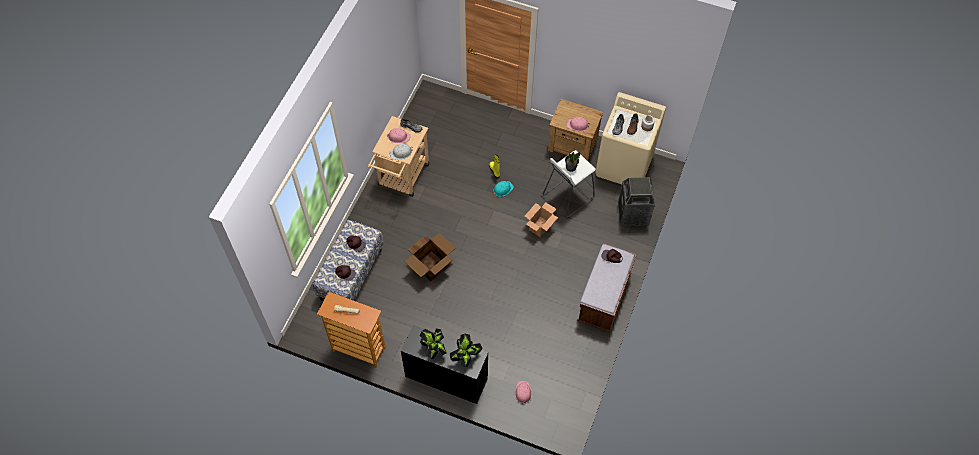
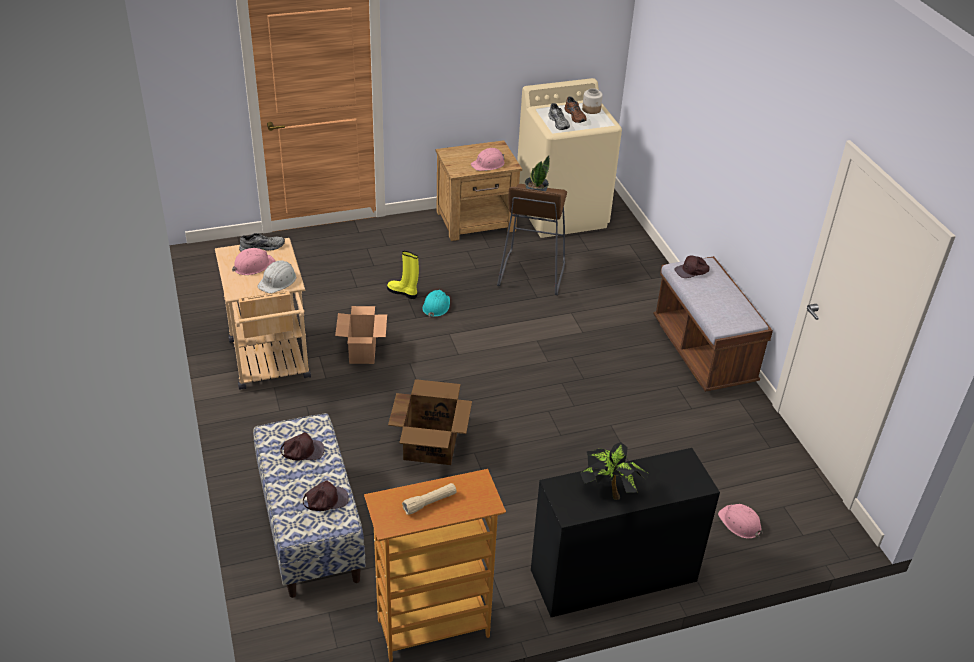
camera: 40 degrees left, 20 degrees down
potted plant [449,334,482,367] -> none
cardboard box [525,202,558,237] -> cardboard box moved to [335,306,387,364]
white stool [543,150,596,218] -> brown stool [497,184,567,295]
trash can [618,177,655,226] -> none

